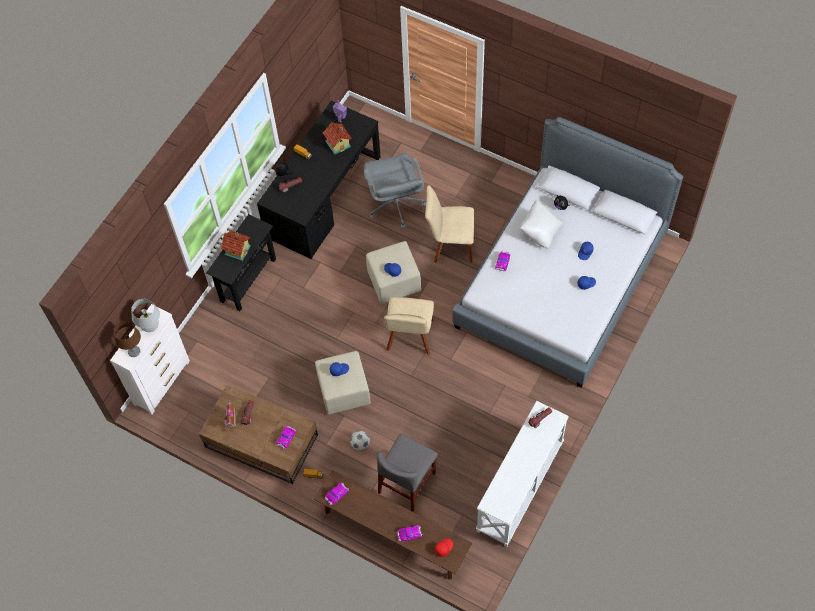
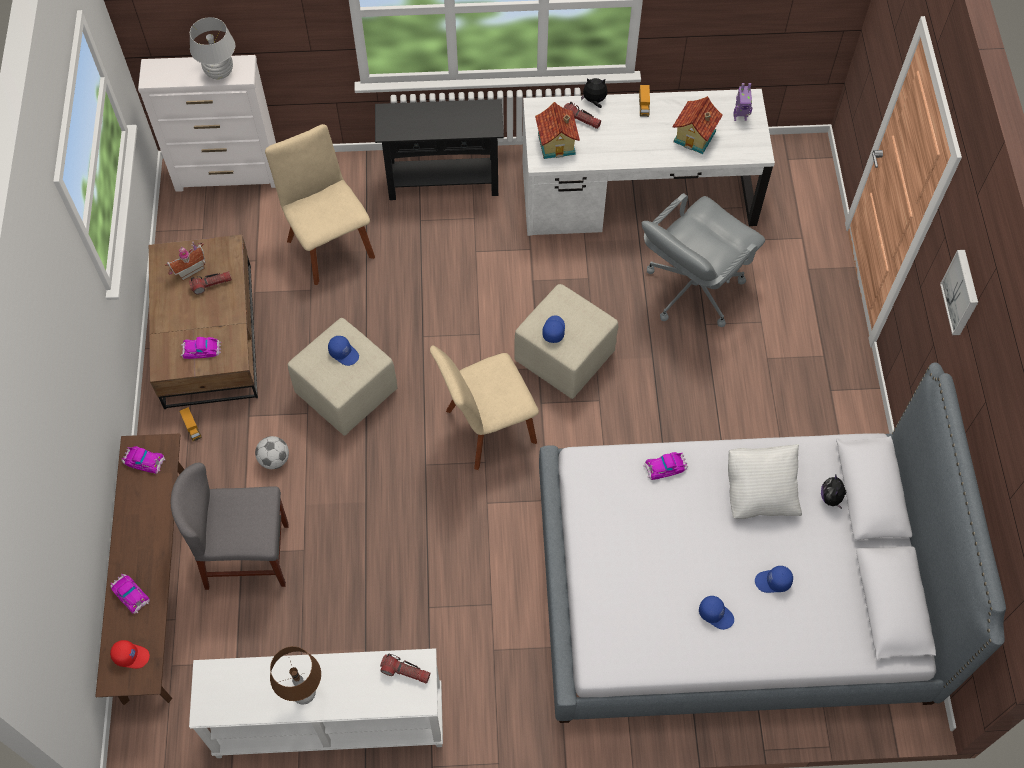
camera: 55 degrees right, 0 degrees up
brown table lamp [113,321,141,357] -> brown table lamp moved to [270,646,321,704]
toy house [220,230,251,261] -> toy house moved to [535,102,580,159]
black desk [257,101,381,259] -> white desk [523,89,775,236]
beige chair [425,185,474,263] -> beige chair moved to [265,124,375,285]
none -> picture [940,250,978,335]

